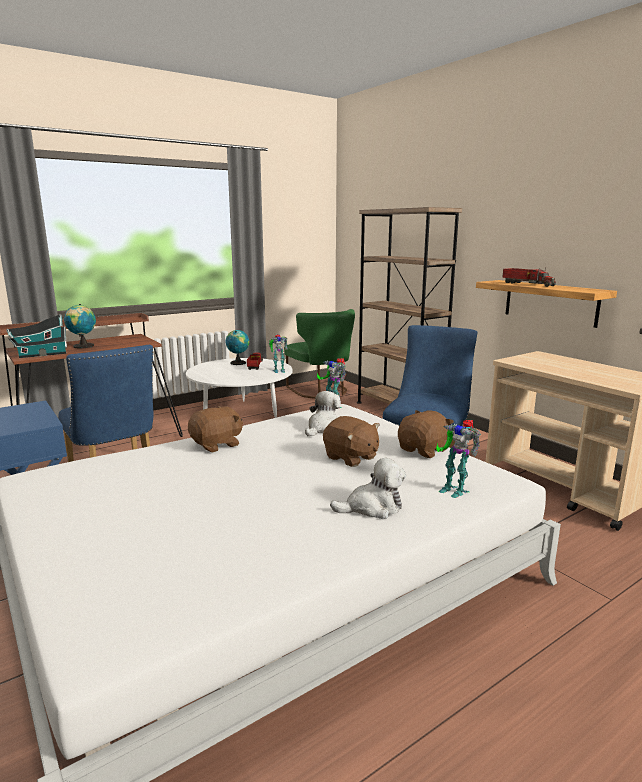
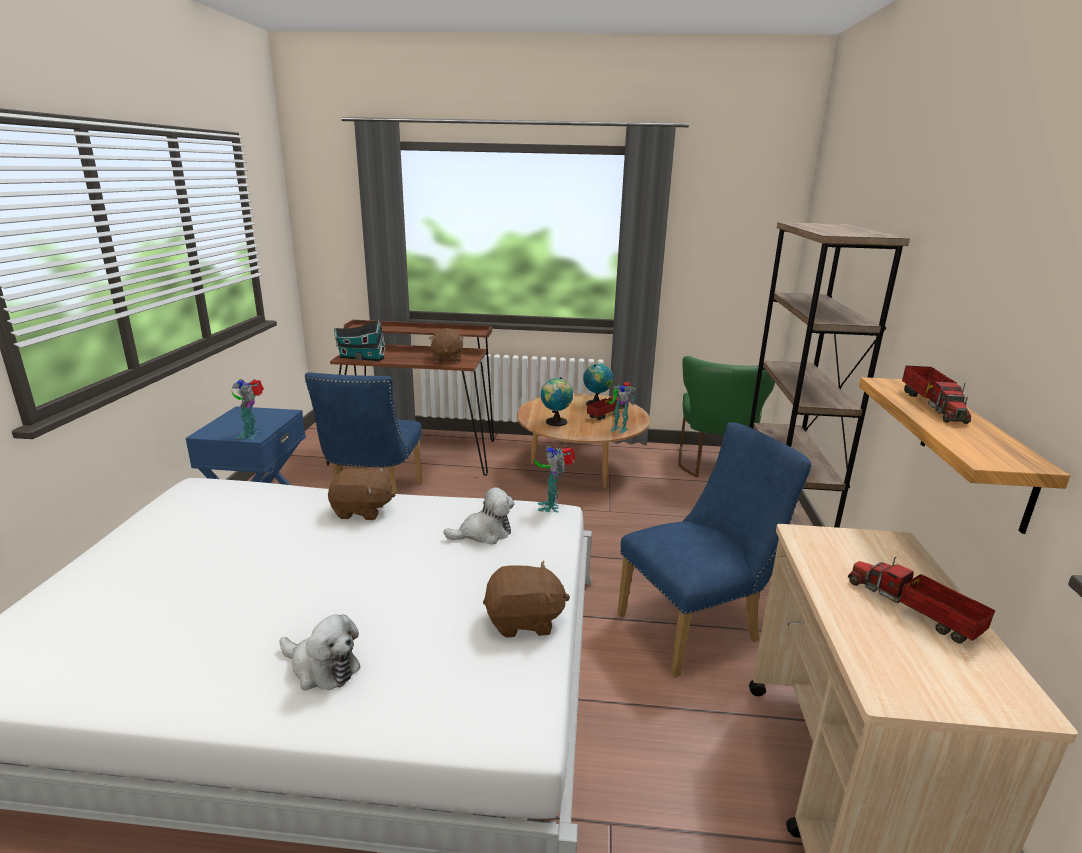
camera: 40 degrees right, 5 degrees up
globe [64,304,96,348] -> globe moved to [541,377,573,426]
white coffee table [186,358,293,418] -> brown coffee table [517,393,650,488]
brown plush toy [323,416,380,467] -> brown plush toy moved to [429,328,464,362]
toy robot [436,419,481,498] -> toy robot moved to [232,379,264,439]
none -> toy truck [848,557,995,644]

